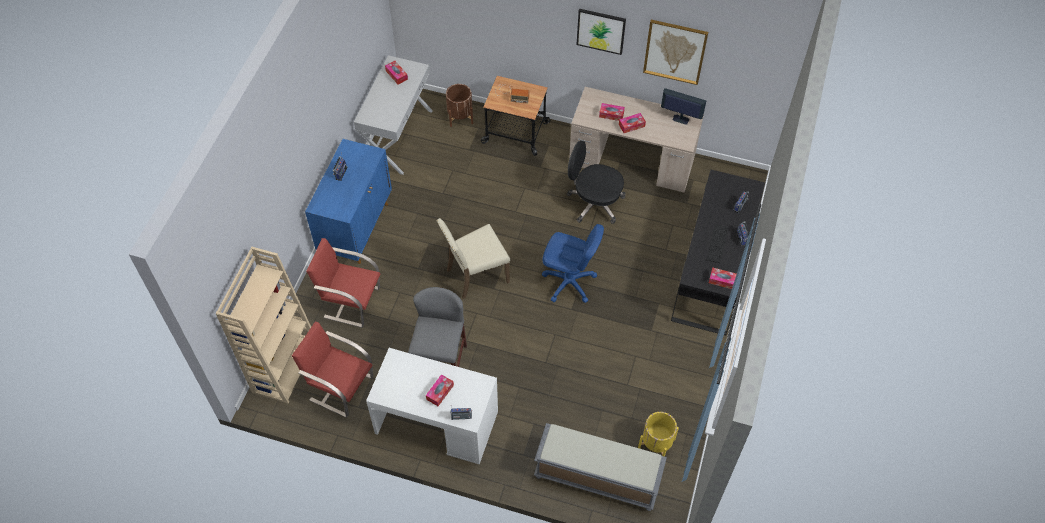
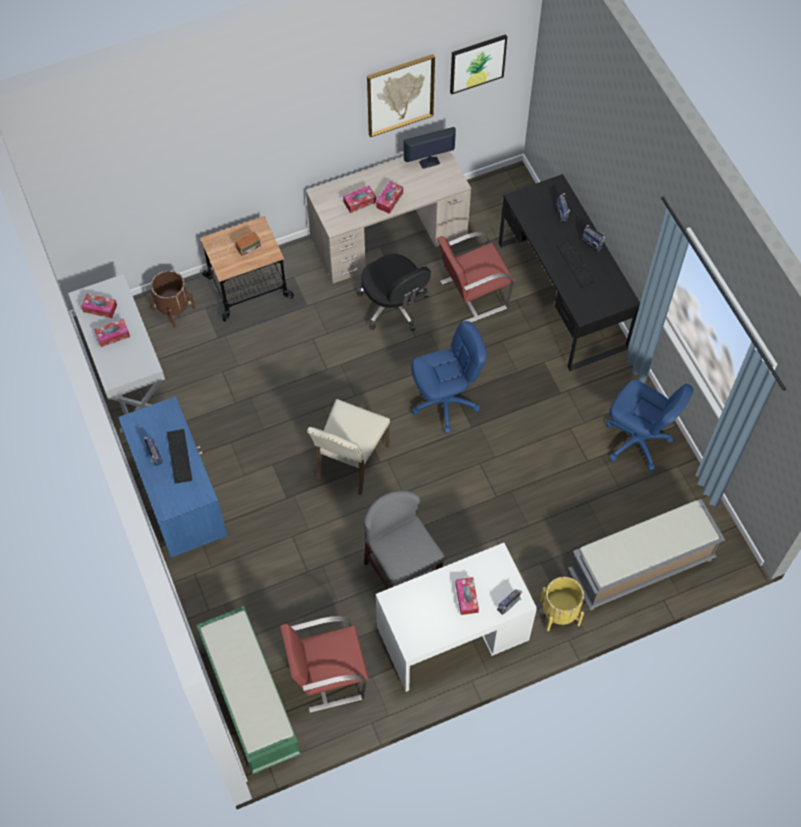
camera: 40 degrees left, 5 degrees up
beige bookcase [216,247,311,403] -> green bench [196,606,301,774]
red chair [306,238,380,328] -> red chair moved to [437,232,514,323]
black office chair [567,141,626,224] -> black office chair turned 105 degrees counterclockwise [357,254,431,331]
picture [576,9,626,55] -> picture moved to [450,34,507,95]
yellow planter [638,412,679,457] -> yellow planter moved to [540,577,584,631]
tissue box [709,268,737,289] -> tissue box moved to [94,319,130,347]
none -> keyboard [167,429,192,484]
none -> blue office chair [606,380,693,471]

